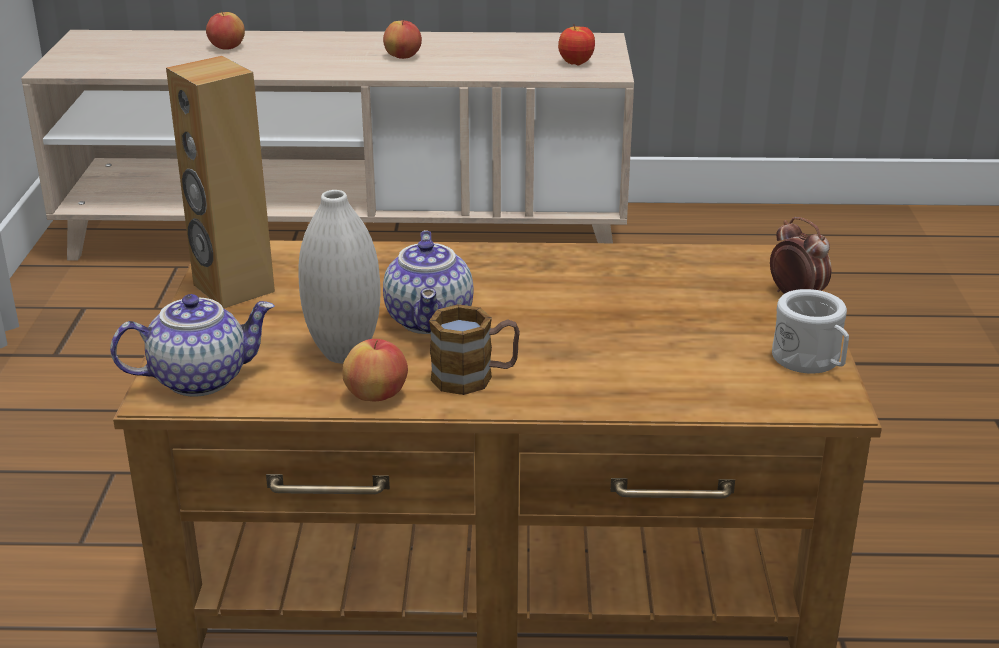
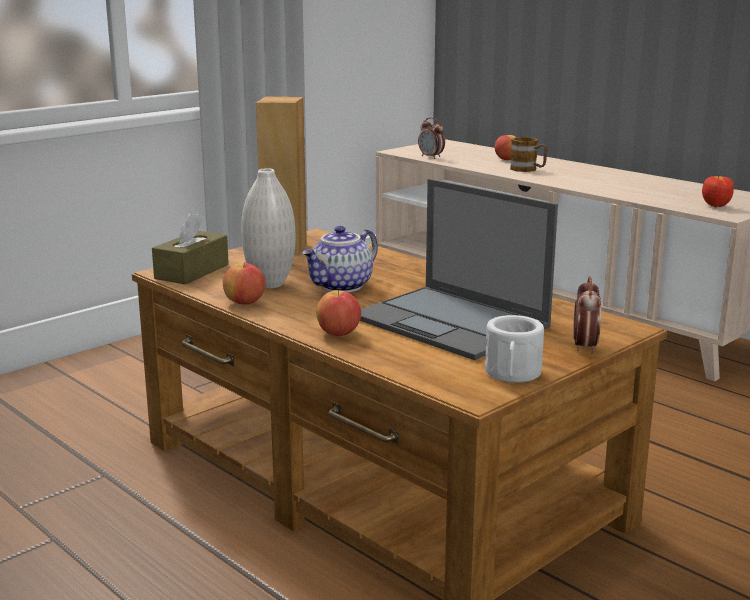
camera: 45 degrees right, 10 degrees down
teapot [110,294,275,397] -> brown tissue box [152,211,229,284]
apple [383,20,422,59] -> apple moved to [316,290,361,336]
mug [429,304,520,395] -> mug moved to [510,137,548,172]
none -> laptop [360,179,558,360]
none -> alarm clock [418,117,445,159]

